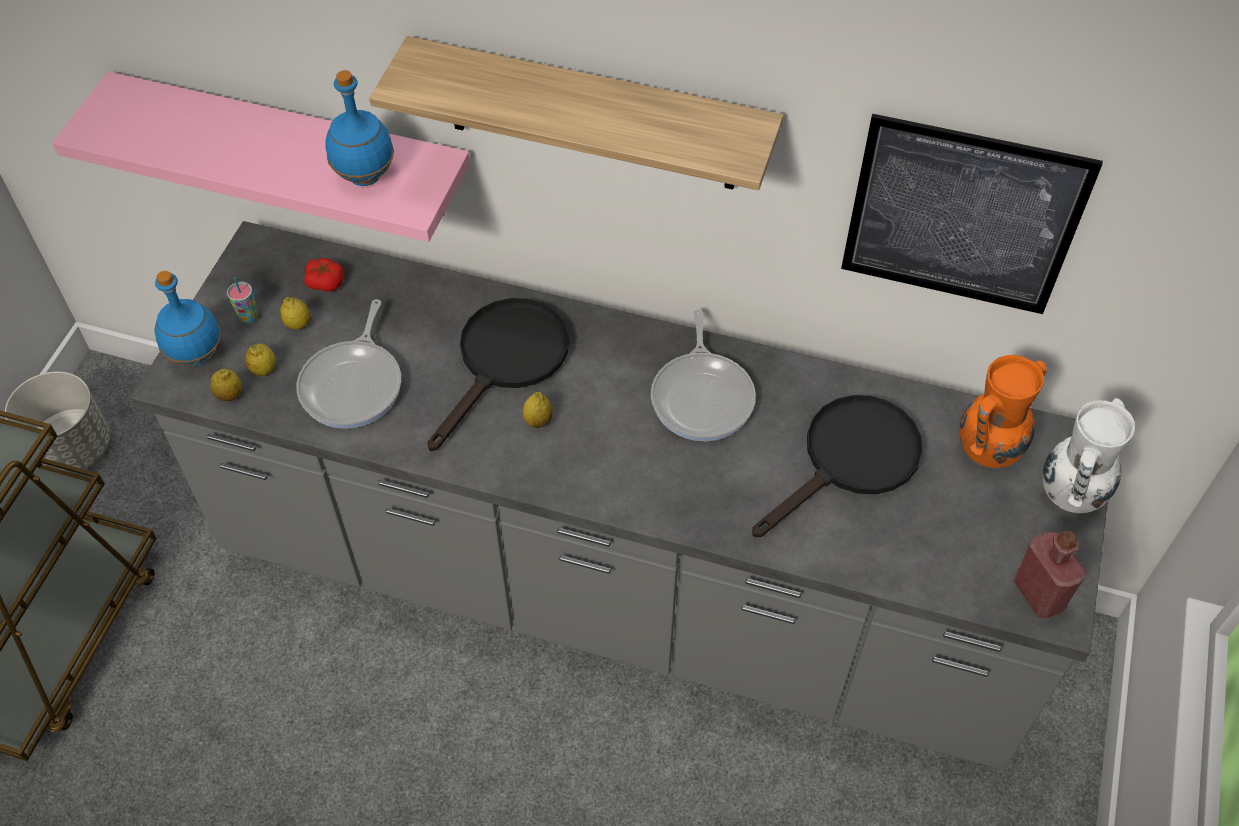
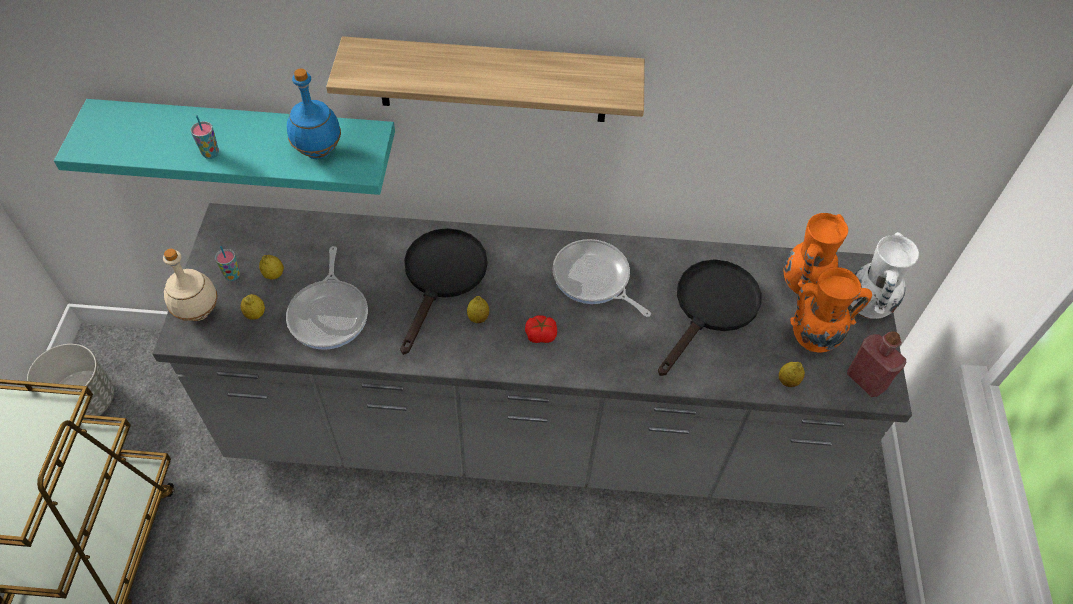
camera: 15 degrees left, 0 degrees up
pink shelf [52,72,470,242] -> turquoise shelf [54,99,395,195]
blue bottle [154,271,221,366] -> beige bottle [163,249,218,321]
lemon [210,369,242,401] -> lemon moved to [779,362,805,387]
tomato [304,258,344,292] -> tomato moved to [525,315,557,343]
frying pan [651,309,756,441] -> frying pan turned 150 degrees clockwise [552,239,651,317]
picture [841,114,1103,314] -> none
none -> cup [191,115,219,159]
none -> orange vase [790,267,872,353]

